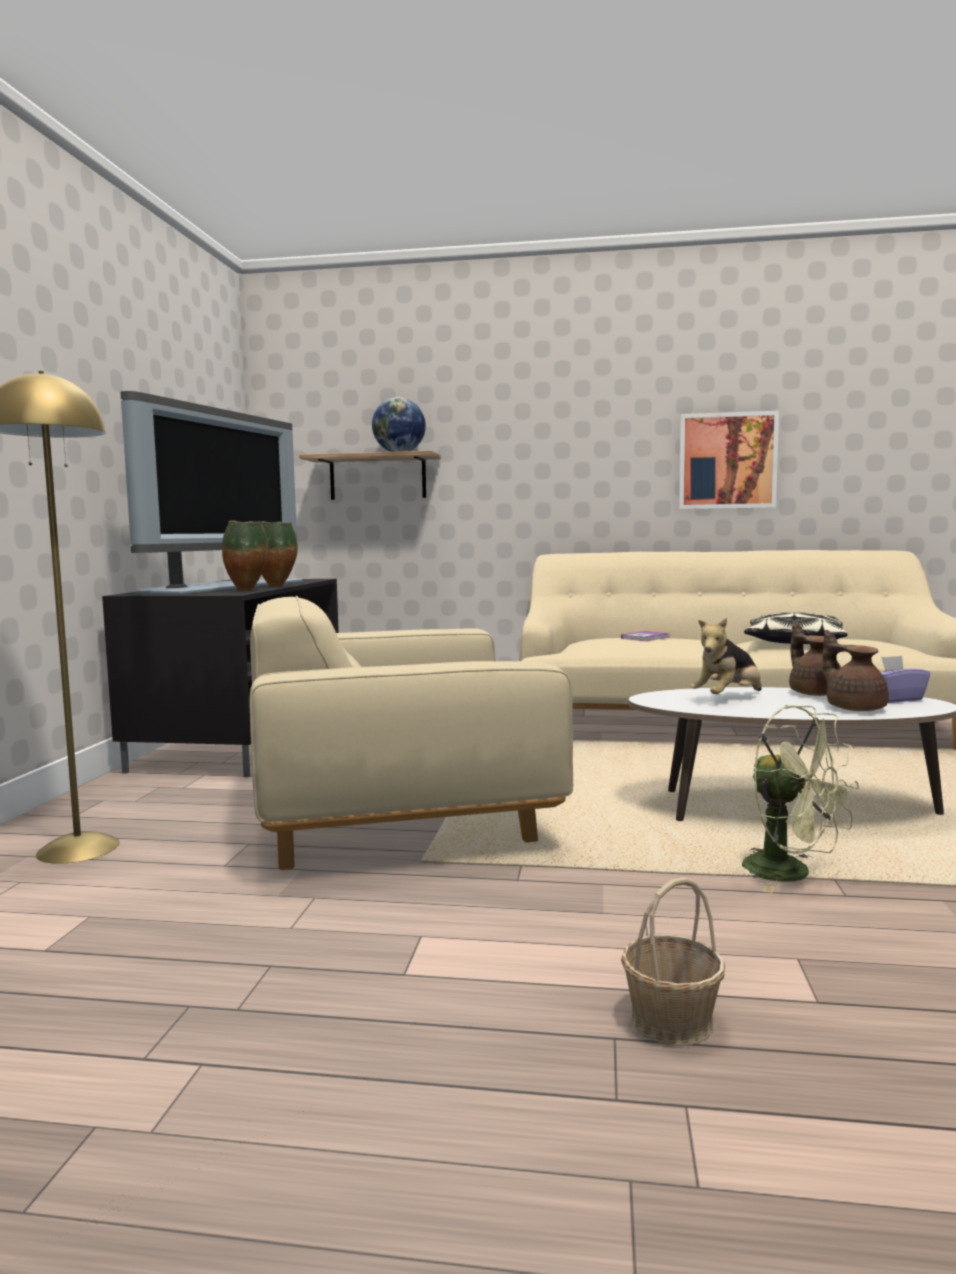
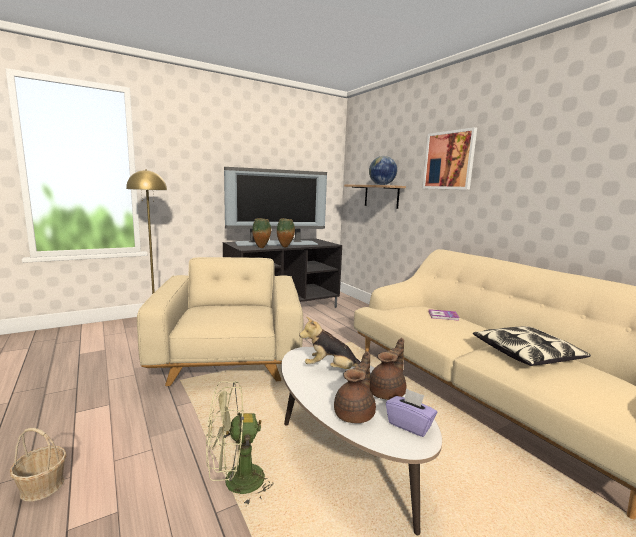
camera: 50 degrees right, 5 degrees up
beige armchair [249,596,573,870] -> beige armchair turned 45 degrees clockwise [137,257,303,386]
picture [679,411,779,509] -> picture moved to [423,127,477,190]
green fan [742,705,859,893] -> green fan turned 60 degrees clockwise [206,381,273,506]

